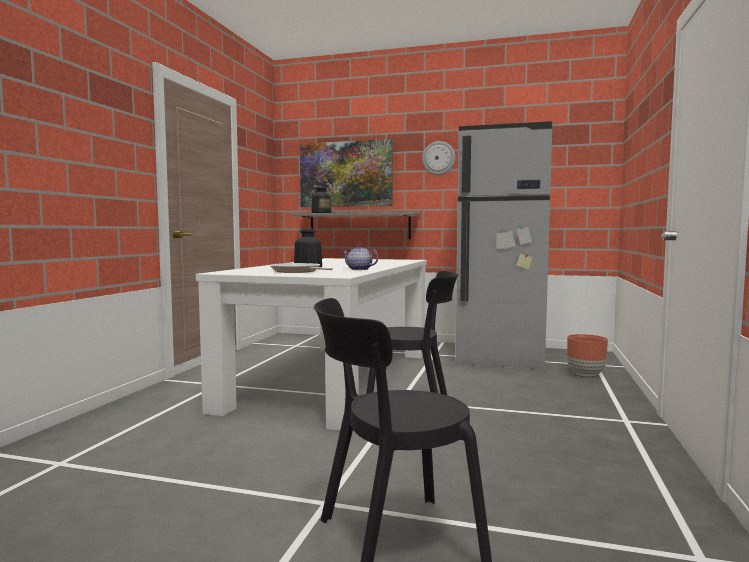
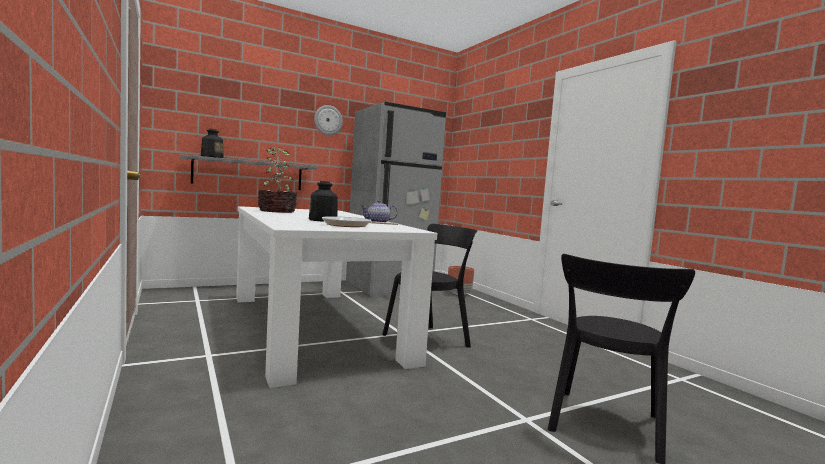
camera: 45 degrees left, 0 degrees up
picture [300,139,393,207] -> none
none -> potted plant [258,146,297,213]

